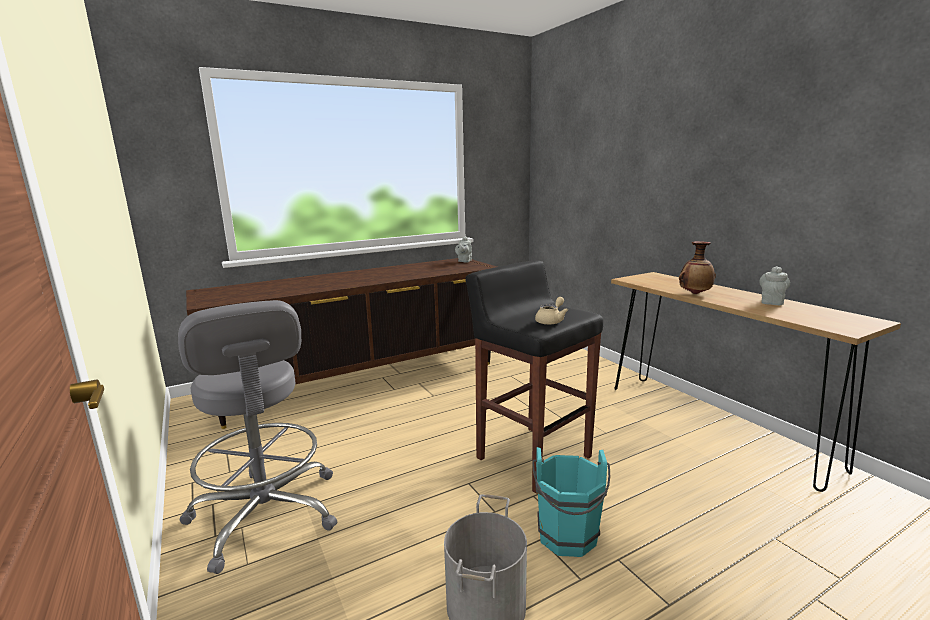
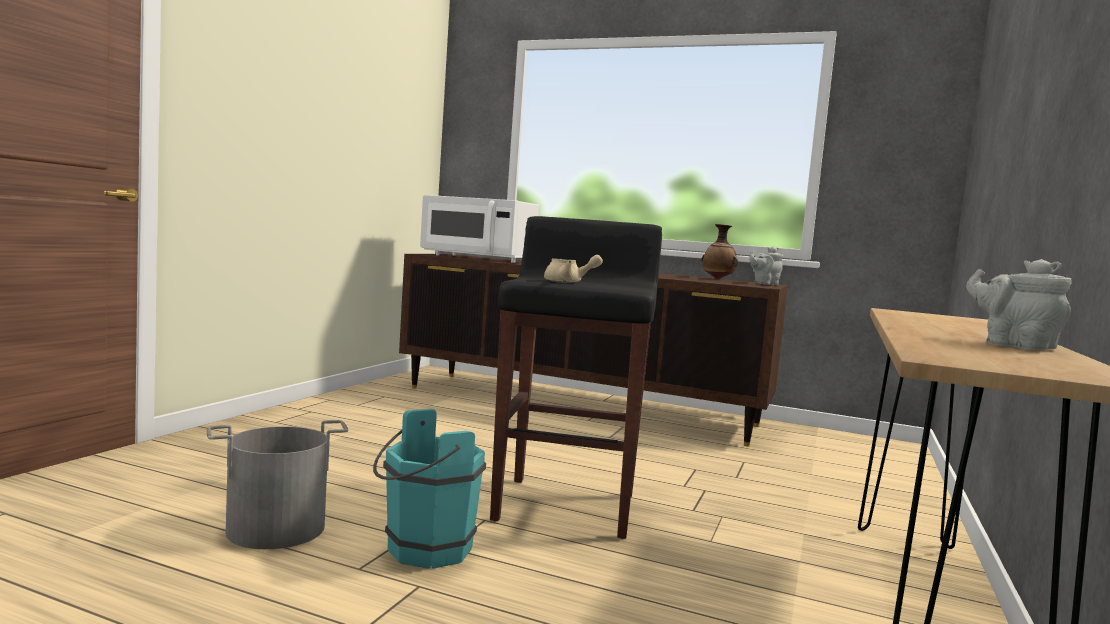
camera: 50 degrees right, 10 degrees down
grey stool [178,300,337,574] -> none
vase [679,241,716,294] -> vase moved to [702,224,738,279]
grey teapot [759,266,790,305] -> grey teapot turned 120 degrees counterclockwise [966,259,1072,350]
none -> white microwave [420,195,539,263]

